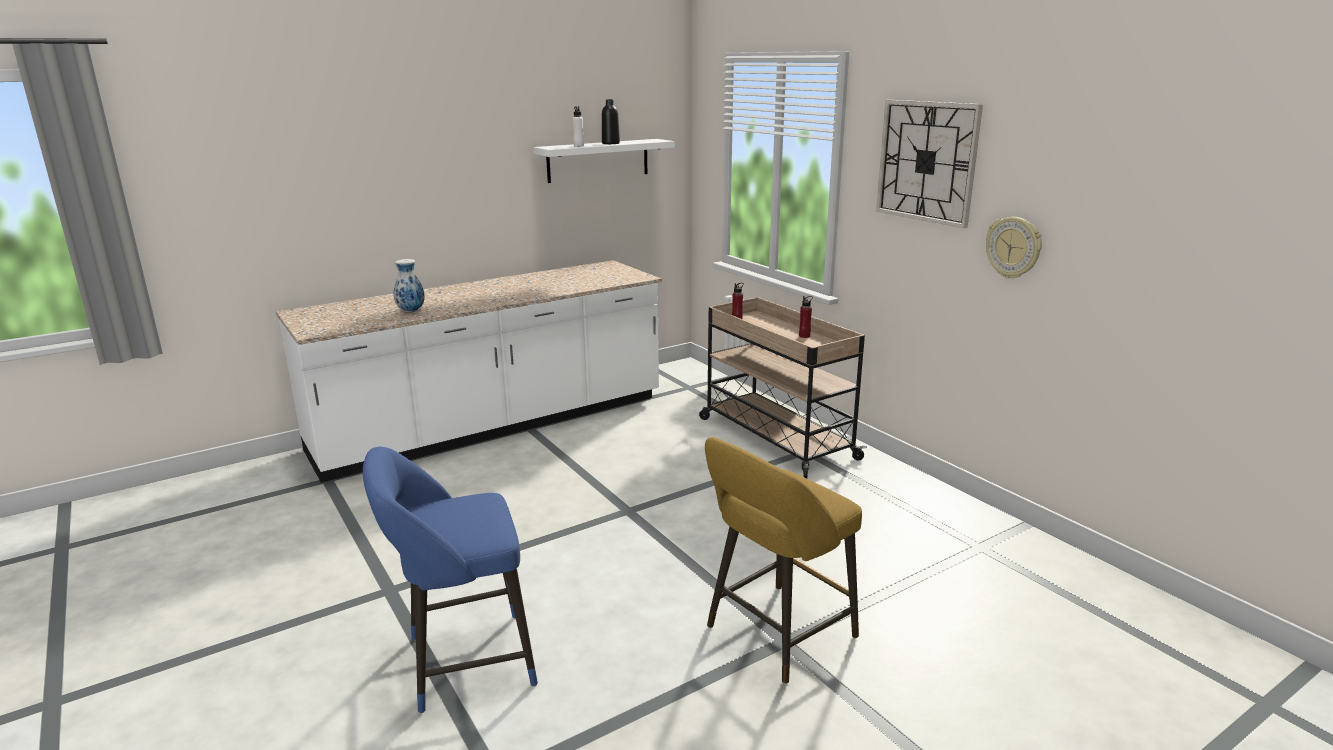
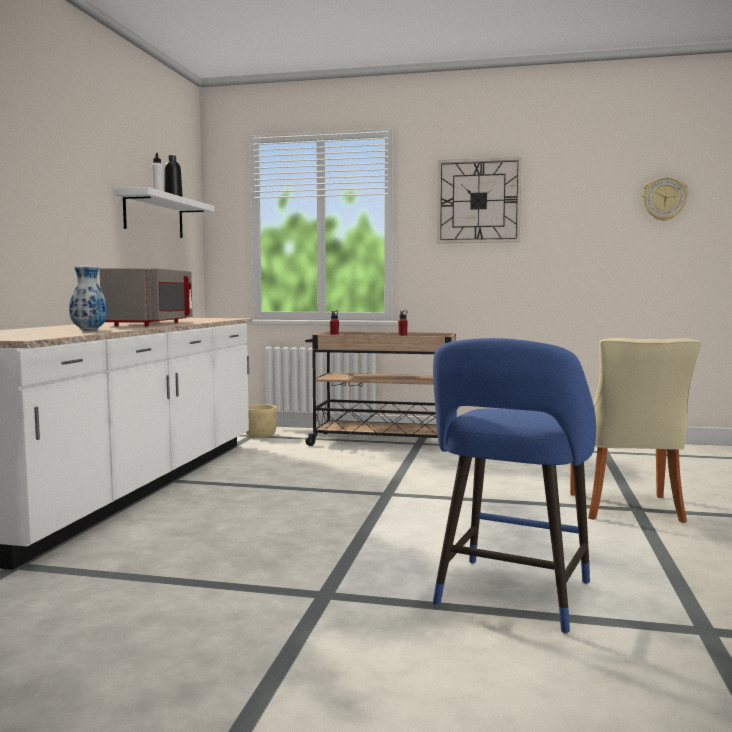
camera: 45 degrees left, 15 degrees down
yellow stool [705,437,862,684] -> beige chair [570,338,702,523]
wall clock [986,217,1042,279] -> wall clock moved to [642,177,688,221]
none -> grey microwave [99,268,193,326]
none -> beige planter [246,404,277,438]

